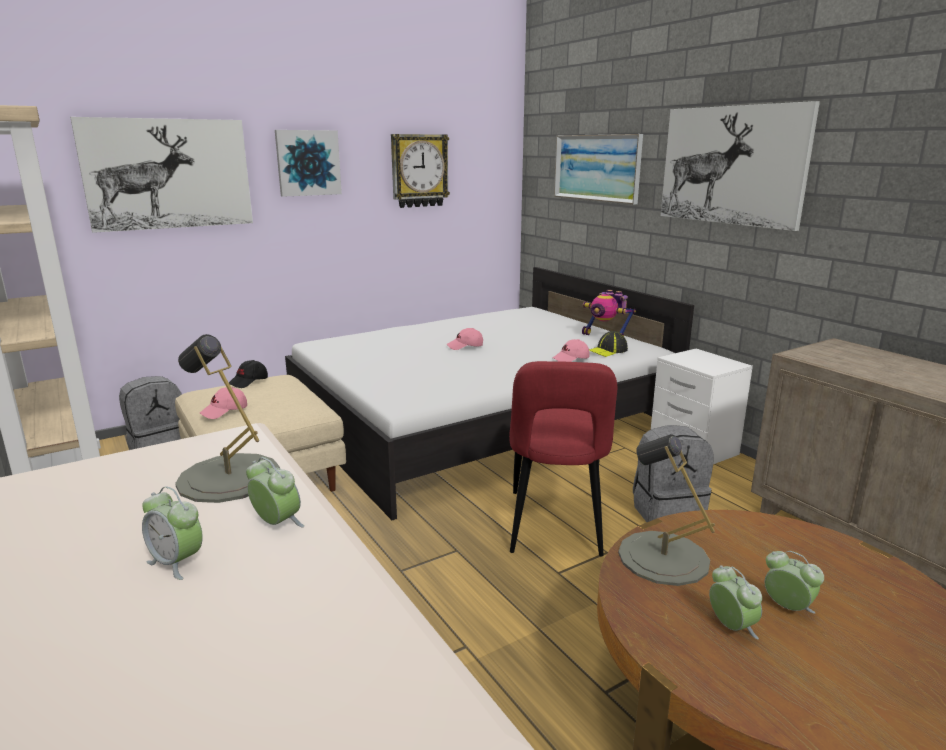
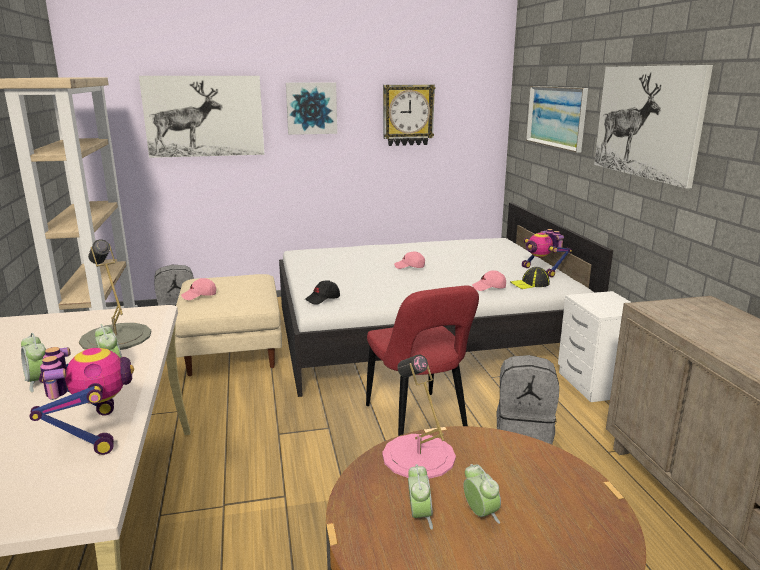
camera: 20 degrees right, 0 degrees up
black cap [229,360,268,388] -> black cap moved to [305,280,340,305]
red chair [509,361,617,557] -> red chair turned 45 degrees counterclockwise [366,285,479,436]
grey table lamp [618,434,715,586] -> pink table lamp [382,354,456,479]
none -> toy robot [29,347,134,455]

